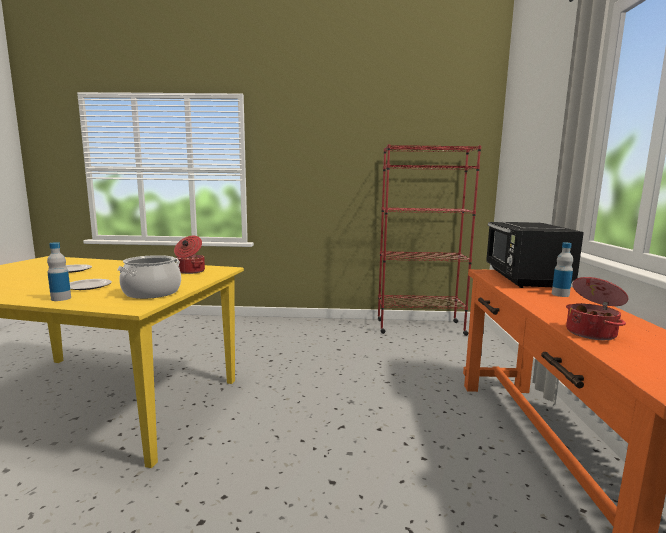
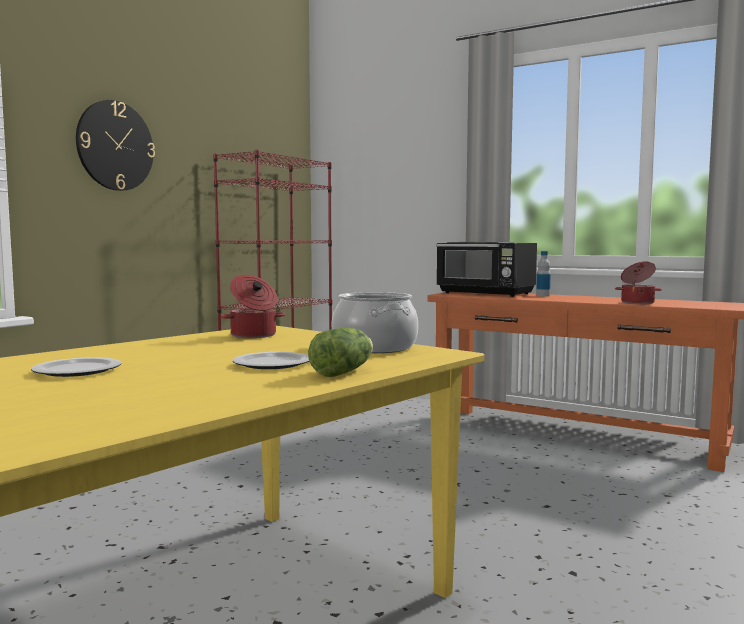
camera: 60 degrees left, 5 degrees down
bottle [47,242,71,301] -> lettuce [308,328,373,377]
none -> wall clock [76,100,155,191]

